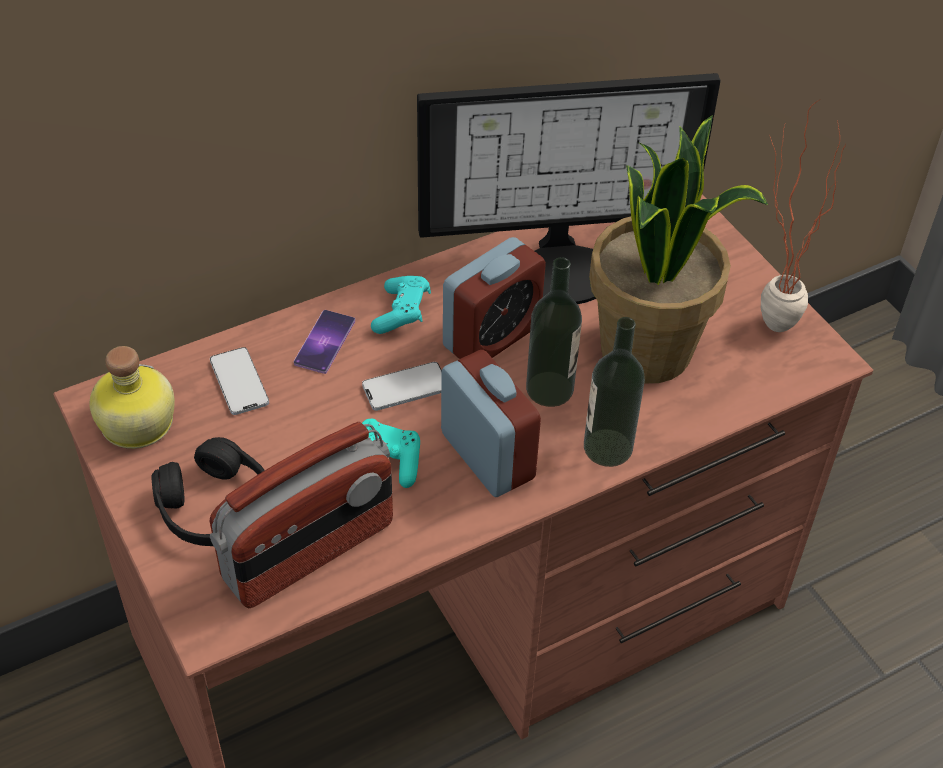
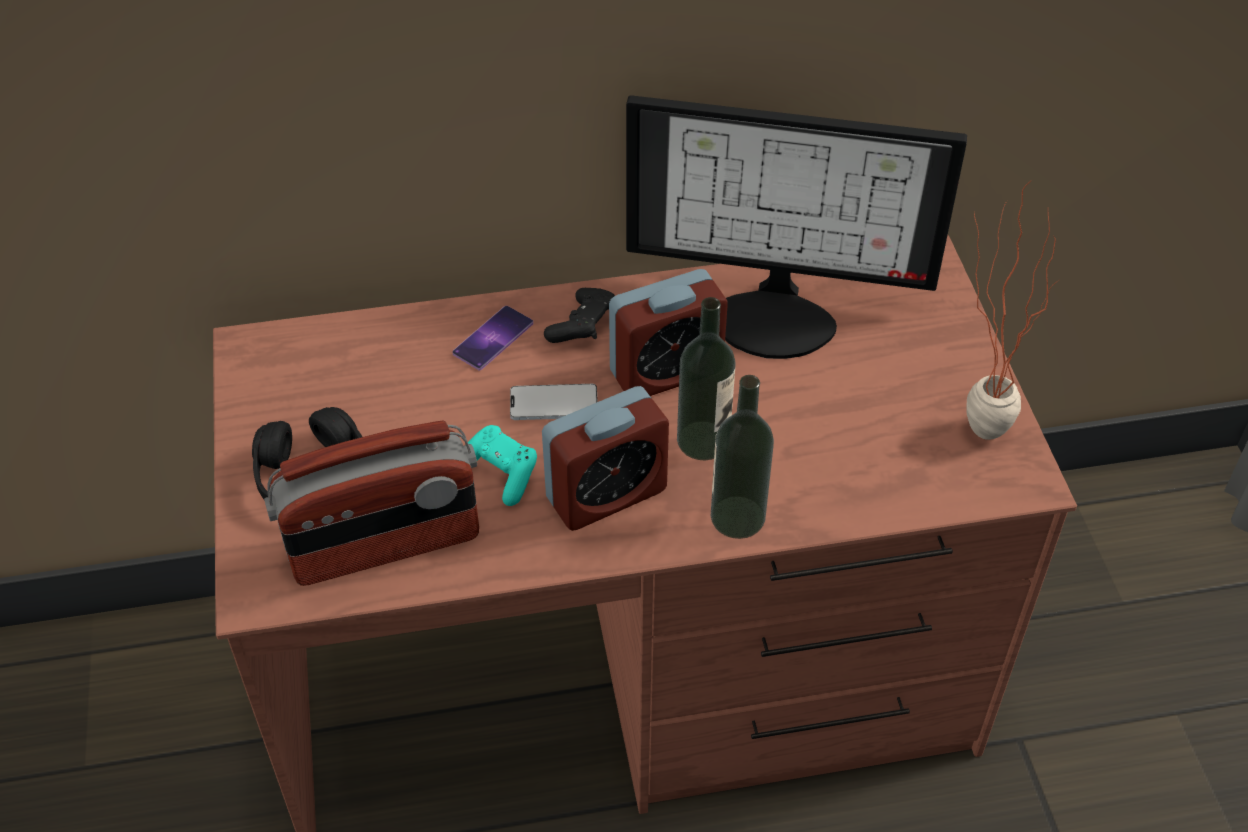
camera: 20 degrees right, 0 degrees up
bottle [90,346,175,449] -> none
phone [210,347,269,415] -> none
turquoise game controller [371,276,431,334] -> black game controller [544,288,615,343]
alarm clock [441,350,541,497] -> alarm clock turned 75 degrees clockwise [542,386,669,531]
potted plant [589,115,768,383] -> none

